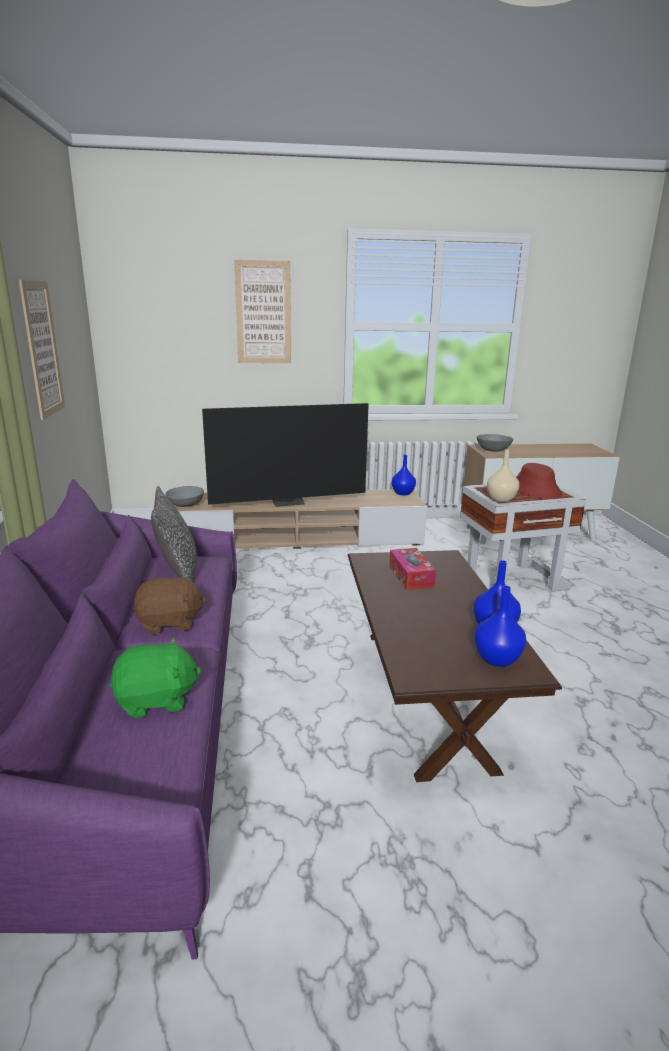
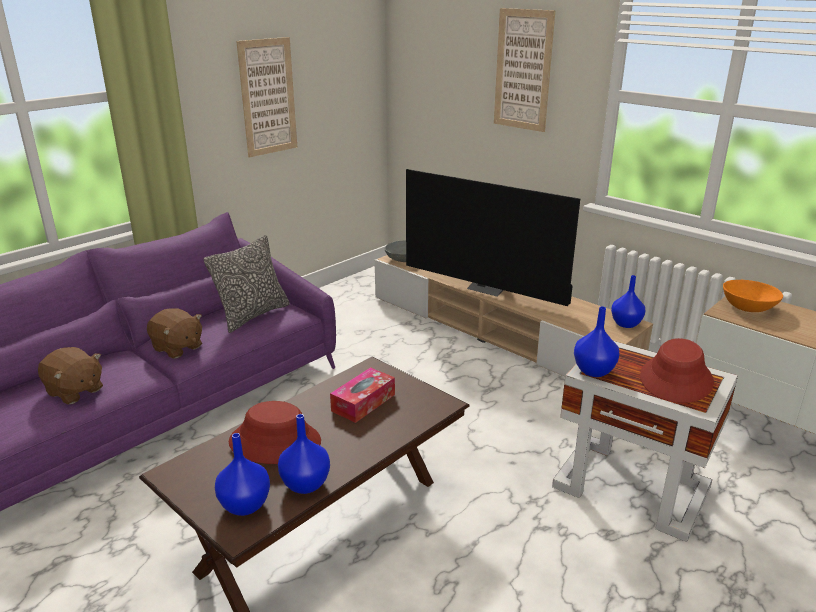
camera: 50 degrees right, 5 degrees up
green plush toy [110,638,202,718] -> brown plush toy [38,347,103,405]
grey bowl [477,434,514,452] -> orange bowl [723,280,783,312]
beige vase [487,450,519,502] -> blue vase [574,307,619,377]
none -> red hat [228,401,321,464]

